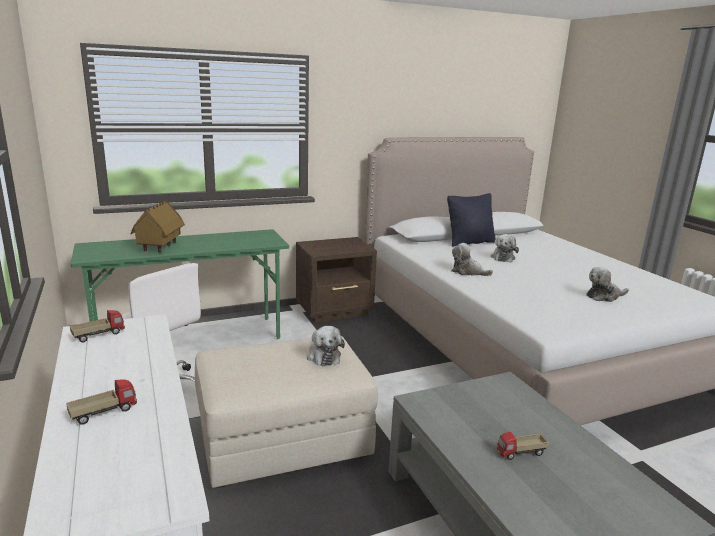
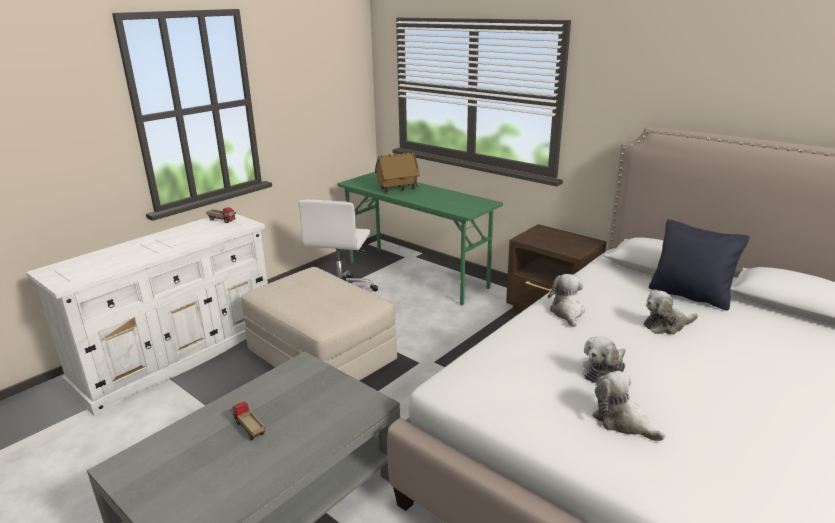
camera: 65 degrees right, 5 degrees up
toy truck [66,379,137,425] -> none
plush toy [307,326,345,366] -> plush toy moved to [583,336,625,383]

